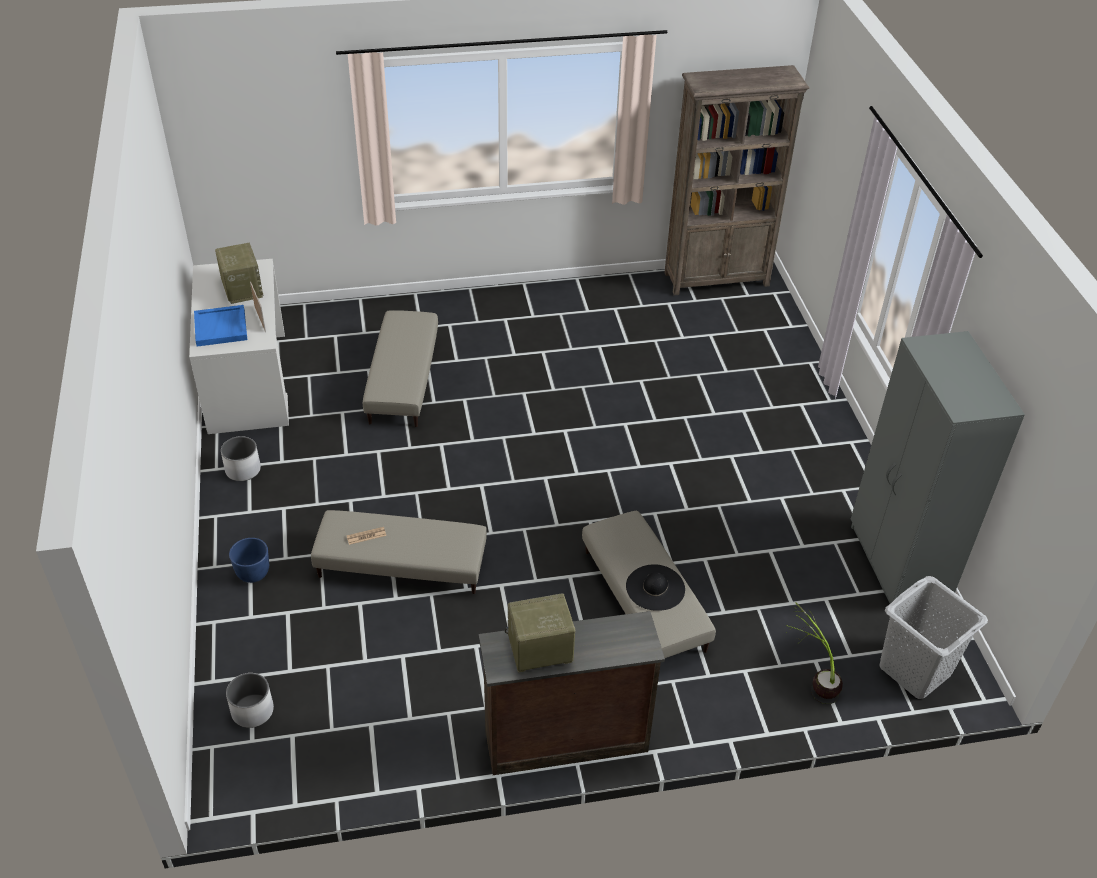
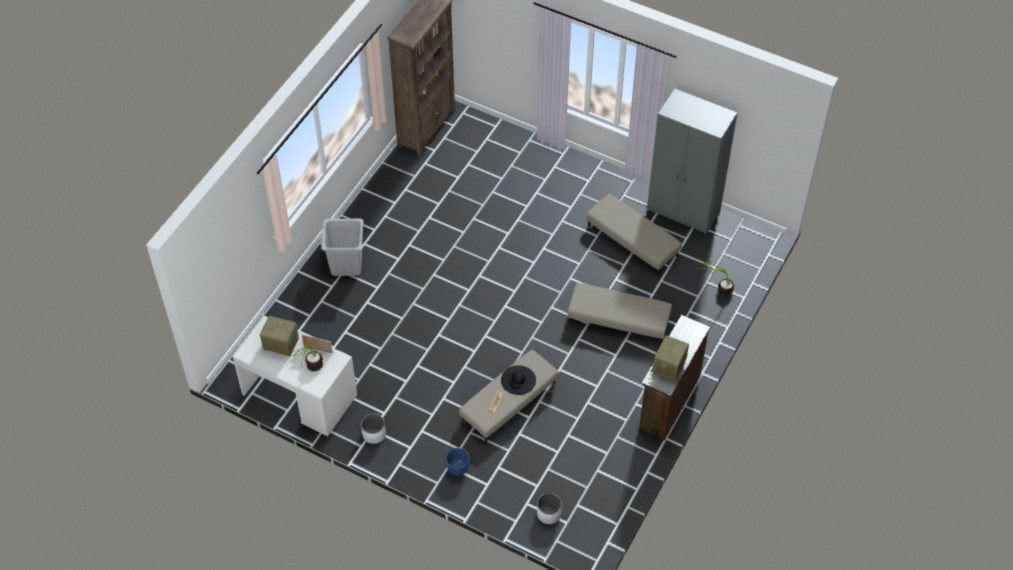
camera: 50 degrees left, 10 degrees up
blue tray [194,305,247,347] -> potted plant [288,346,323,371]
beige ottoman [363,310,438,427] -> beige ottoman moved to [586,194,682,275]
black hat [626,564,685,611] -> black hat moved to [501,365,536,395]
grey laundry basket [879,576,988,699] -> grey laundry basket moved to [321,219,364,276]

